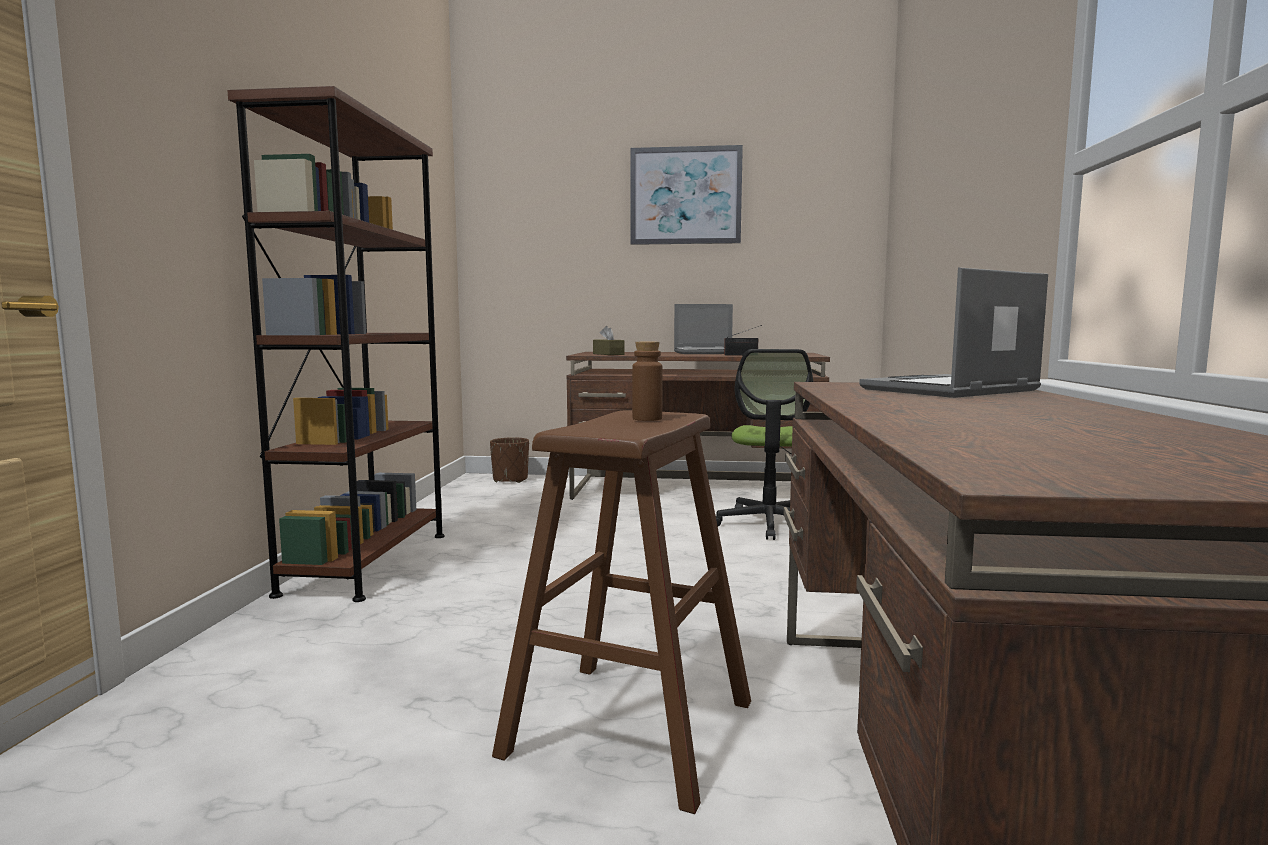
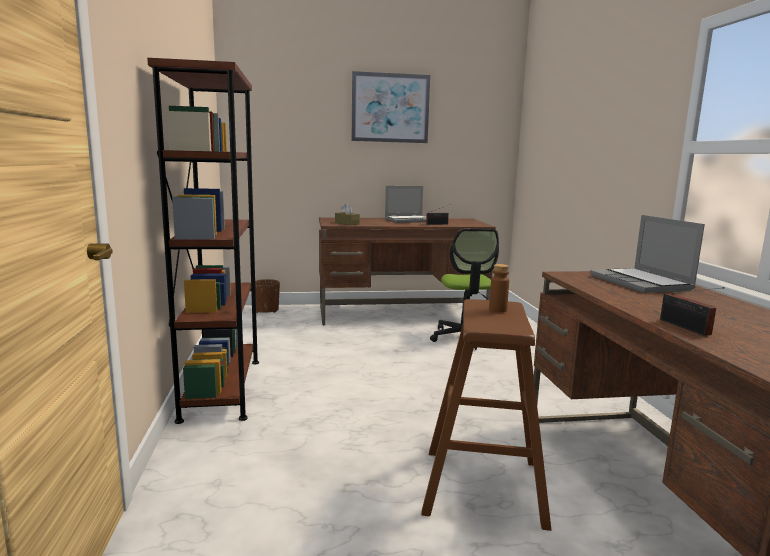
camera: 15 degrees left, 5 degrees up
laptop [859,267,1048,398] -> laptop turned 60 degrees counterclockwise [590,215,705,293]
none -> radio [660,287,725,336]

